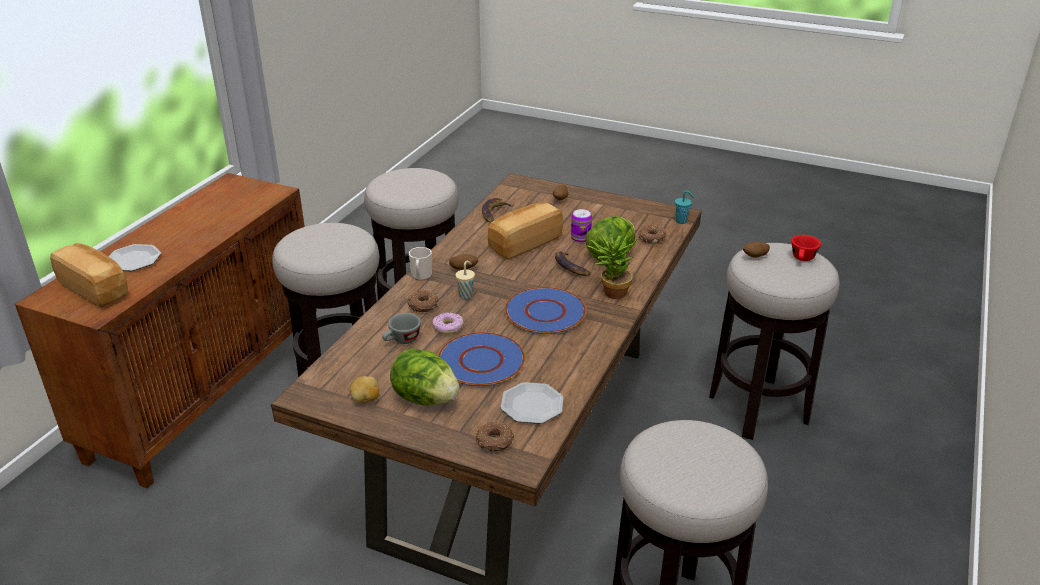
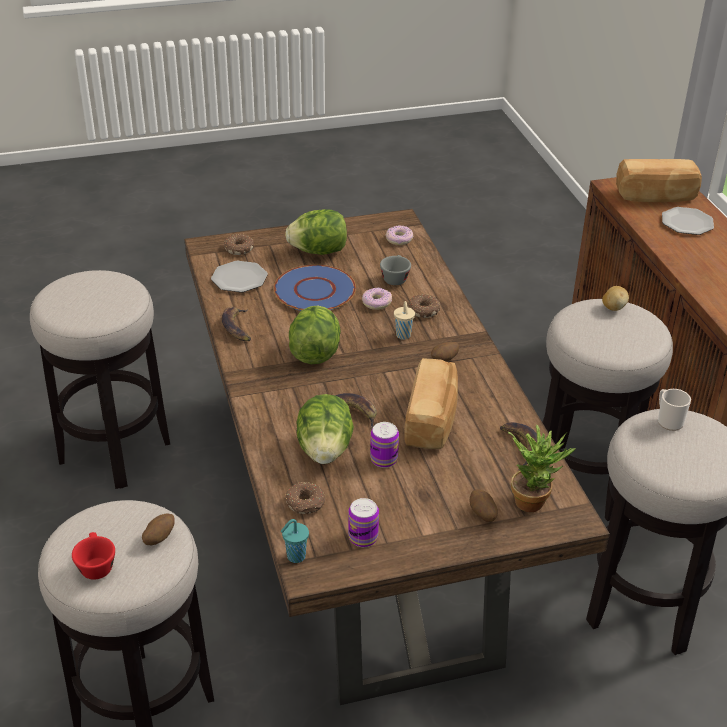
camera: 140 degrees right, 5 degrees up
potato [350,376,379,404] -> potato moved to [602,286,629,311]
mug [409,247,432,280] -> mug moved to [658,389,691,431]
blue plate [505,287,586,334] -> lettuce [289,306,341,364]
potted plant [586,226,638,299] -> potted plant moved to [508,424,576,512]
none -> banana [222,307,251,341]
none -> can [348,498,379,547]
none -> donut [385,225,413,245]

